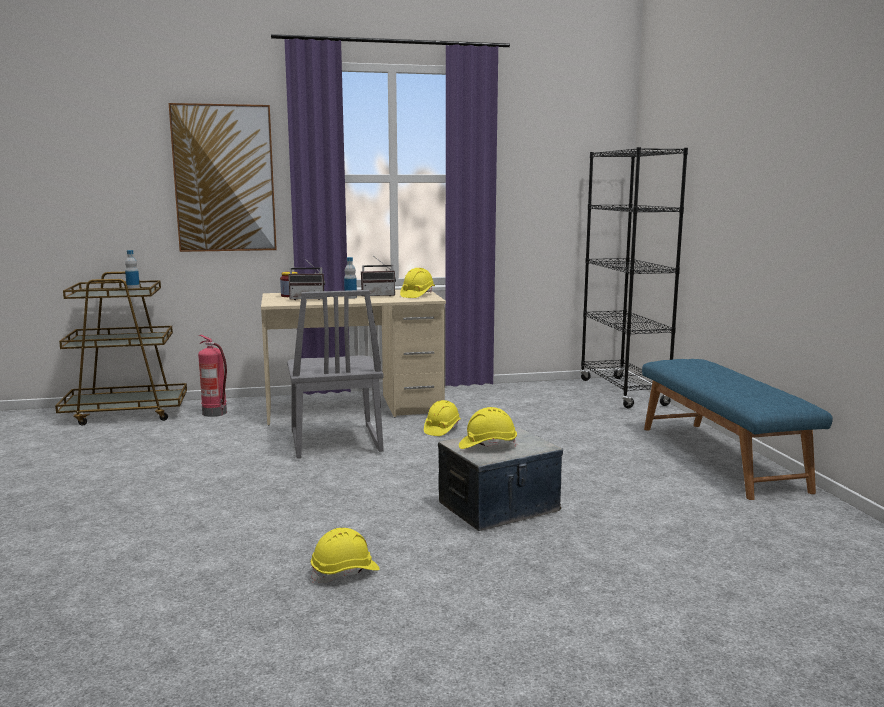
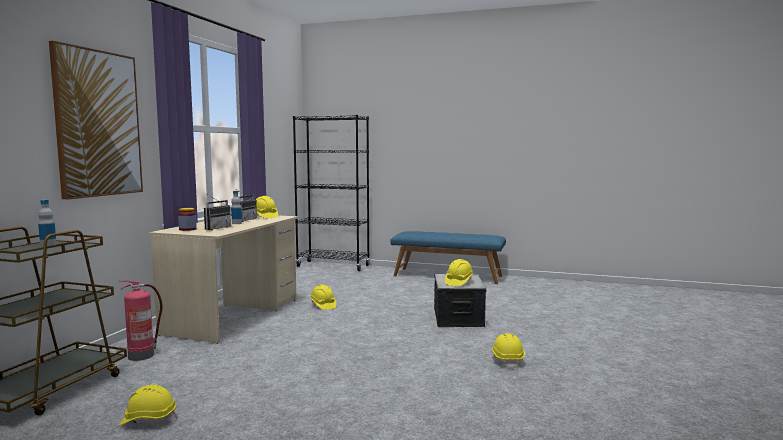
camera: 60 degrees left, 5 degrees down
grey chair [287,290,384,459] -> none
none -> yellow hard hat [119,385,177,425]

